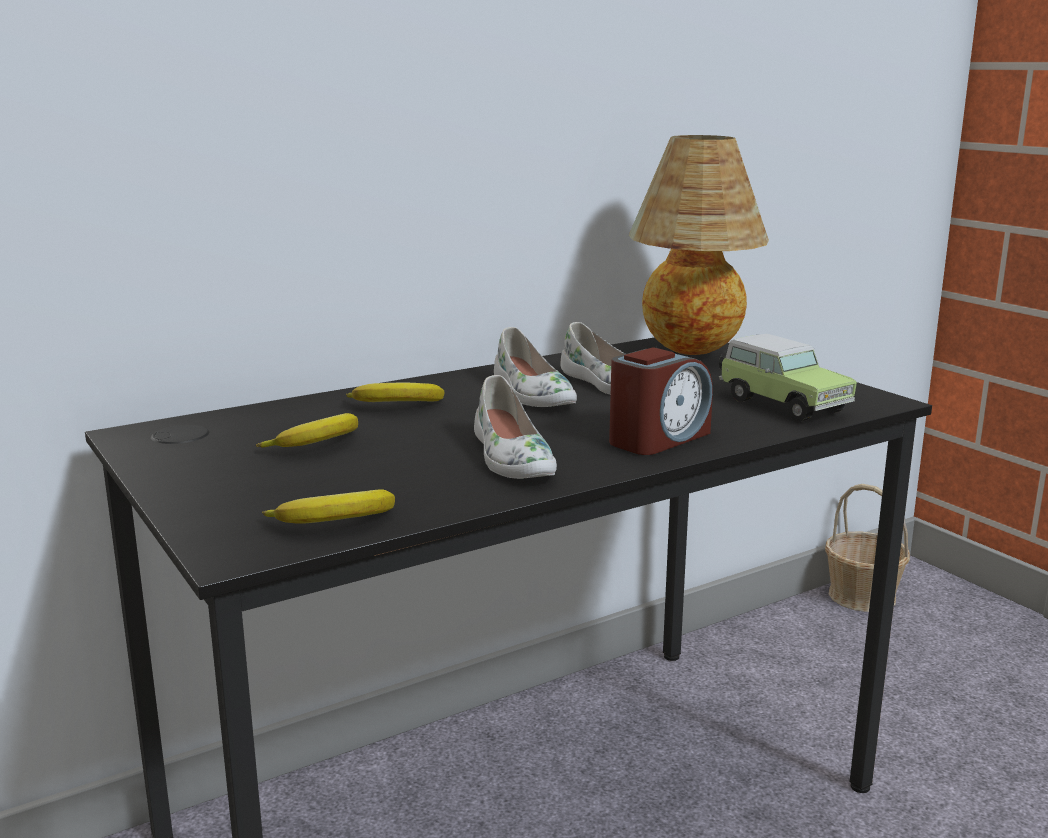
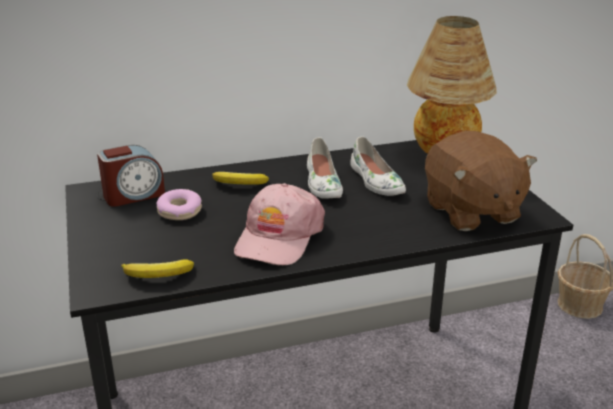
camera: 15 degrees right, 10 degrees up
banana [256,413,358,447] -> donut [156,189,202,220]
white shoe [474,375,557,479] -> pink cap [234,183,325,265]
alarm clock [609,347,713,455] -> alarm clock moved to [97,145,165,207]
toy car [719,334,857,422] -> brown plush toy [425,131,537,231]

